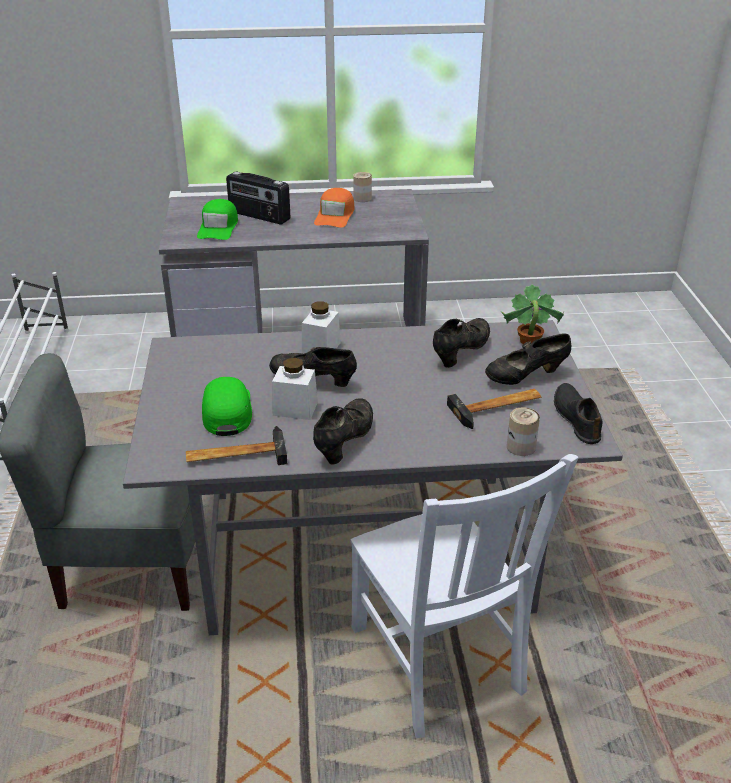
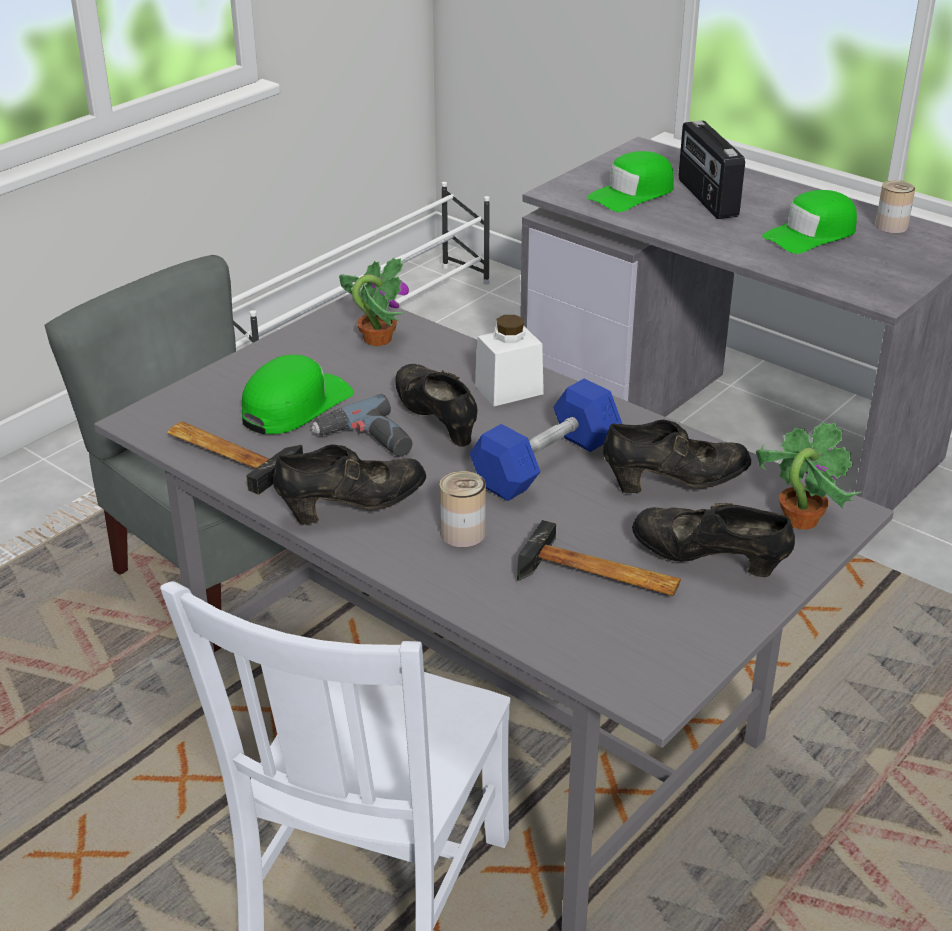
camera: 45 degrees right, 0 degrees up
white jar [272,358,318,420] -> power drill [311,394,412,457]
orange cap [314,188,355,228] -> green cap [762,190,857,254]
can [507,407,540,456] -> can moved to [440,471,486,547]
black shoe [554,383,602,444] -> none
none -> potted plant [339,257,409,346]
none -> blue dumbbell [469,378,622,501]

